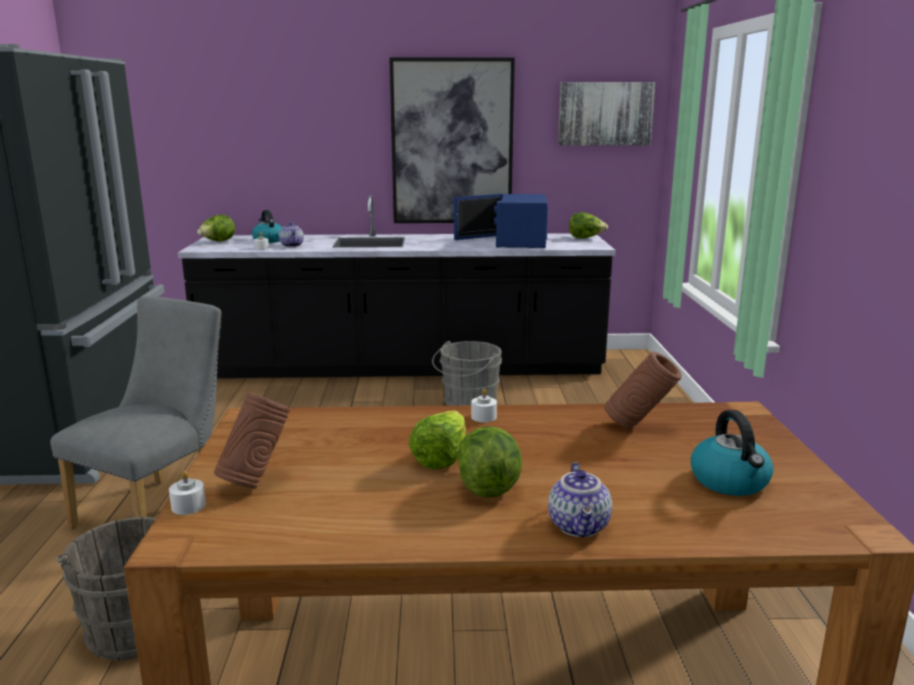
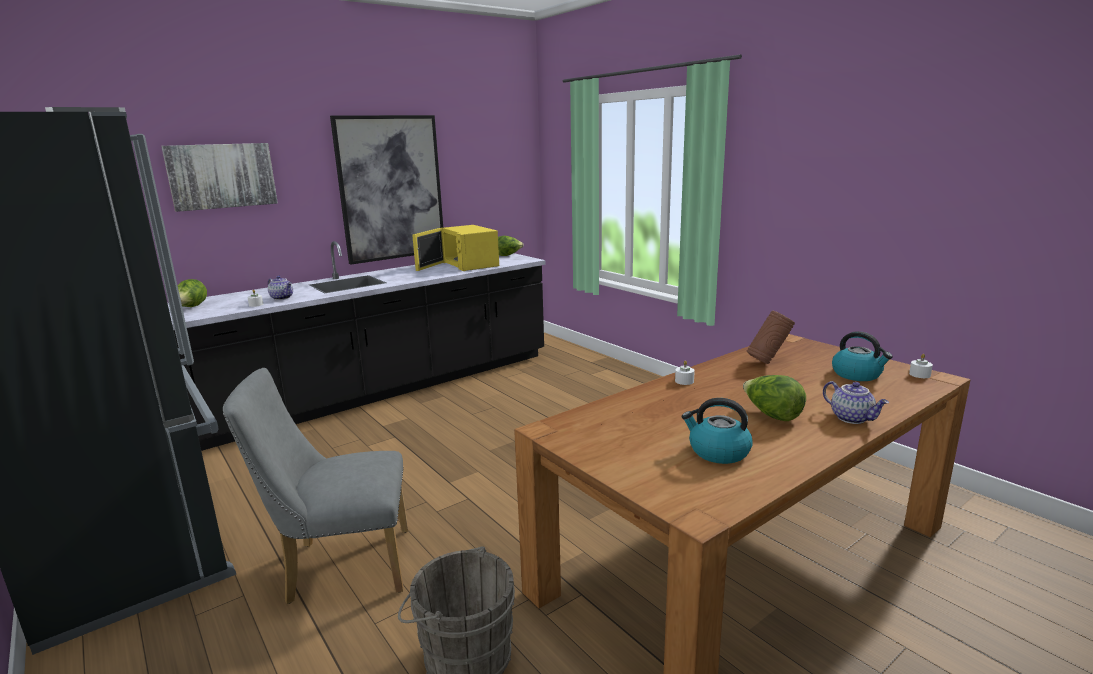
camera: 35 degrees left, 0 degrees up
grey chair [50,296,222,529] -> grey chair turned 90 degrees counterclockwise [223,368,408,604]
white candle [169,471,206,515] -> white candle moved to [909,354,933,378]
brown vase [214,392,290,489] -> none
kettle [252,210,283,243] -> kettle moved to [682,398,753,464]
lettuce [409,411,466,469] -> none
grey bucket [432,341,502,406] -> none
blue microwave [454,194,548,248] -> yellow microwave [412,225,499,271]
picture [558,82,655,146] -> picture moved to [161,143,278,212]

